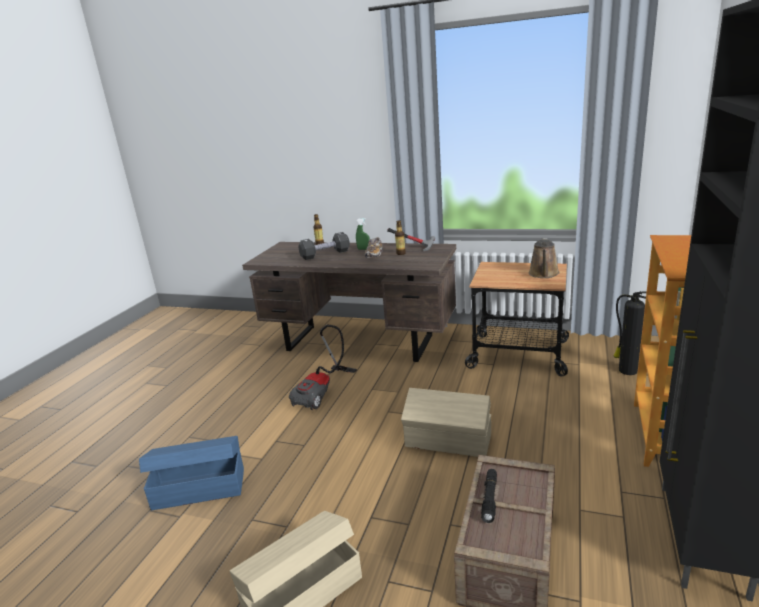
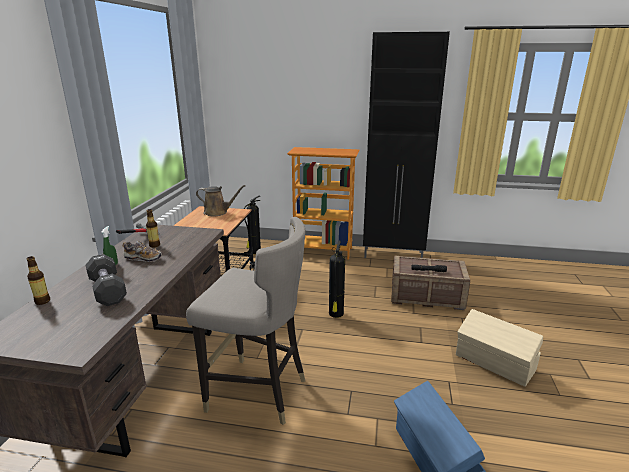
camera: 100 degrees left, 0 degrees up
vacuum cleaner [289,325,357,410] -> grey stool [186,217,306,425]
beige storage box [401,388,491,457] -> fire extinguisher [329,241,345,318]

